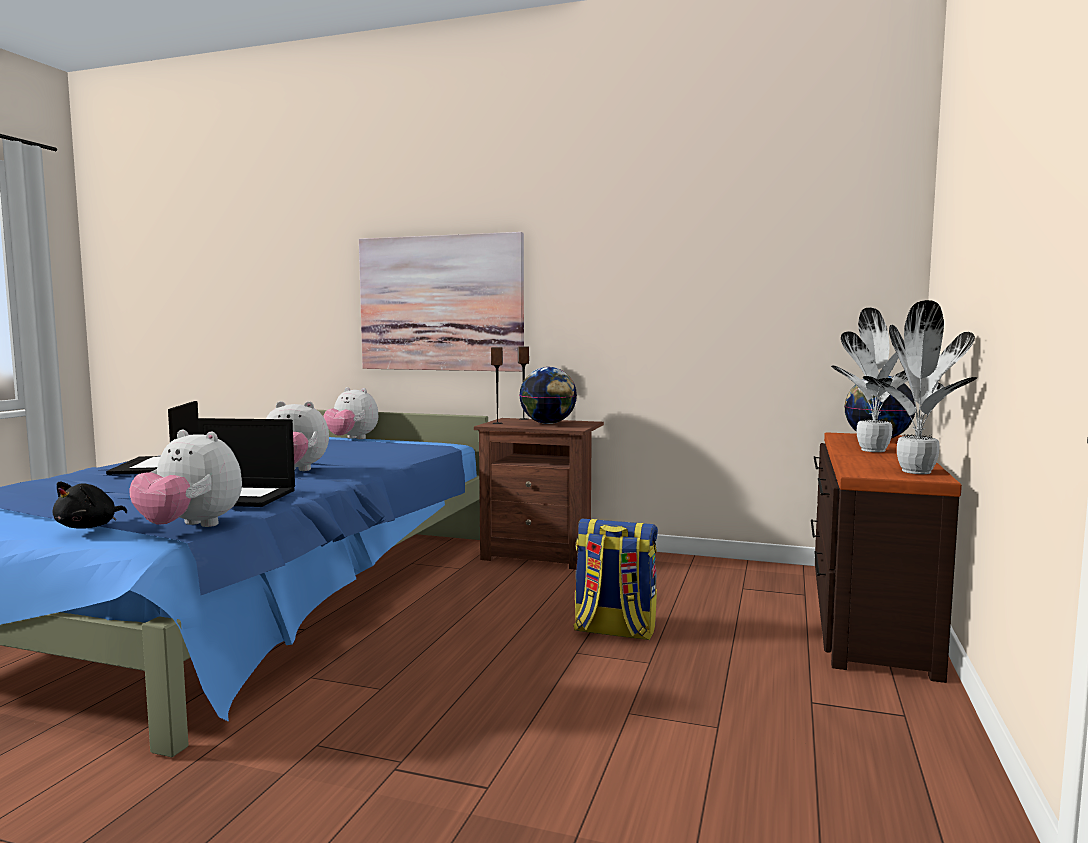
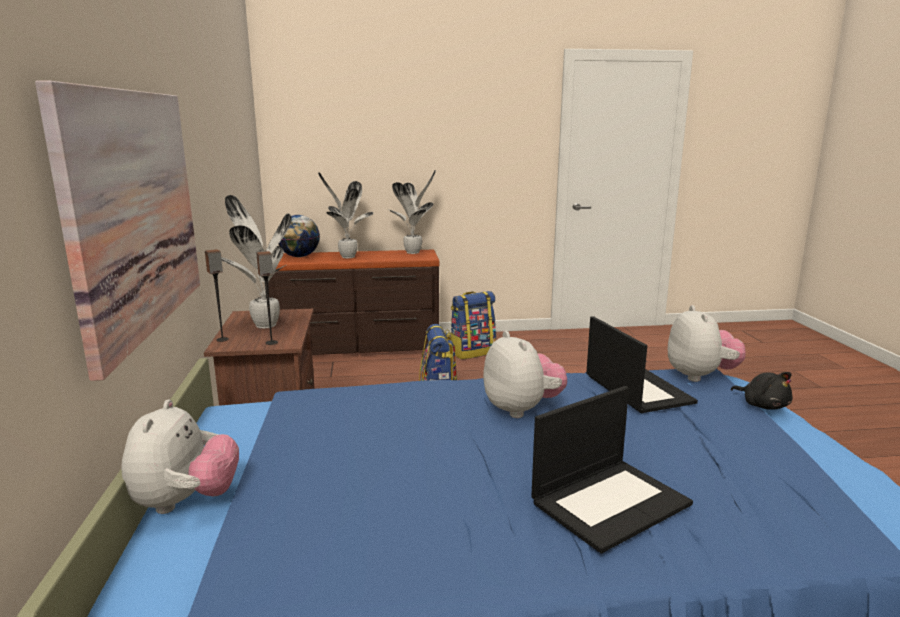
camera: 115 degrees left, 10 degrees up
black plush toy [53,481,127,529] -> black plush toy turned 60 degrees clockwise [731,372,793,410]
globe [519,367,577,424] -> potted plant [221,195,292,329]
none -> backpack [451,291,496,359]

